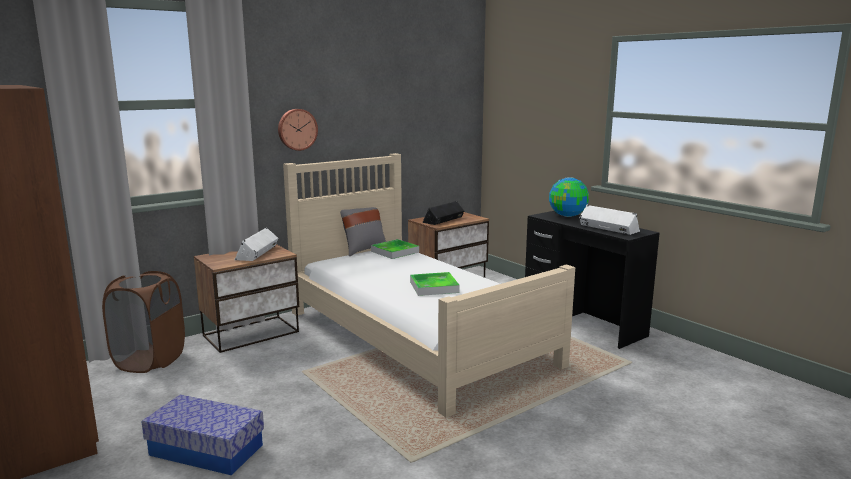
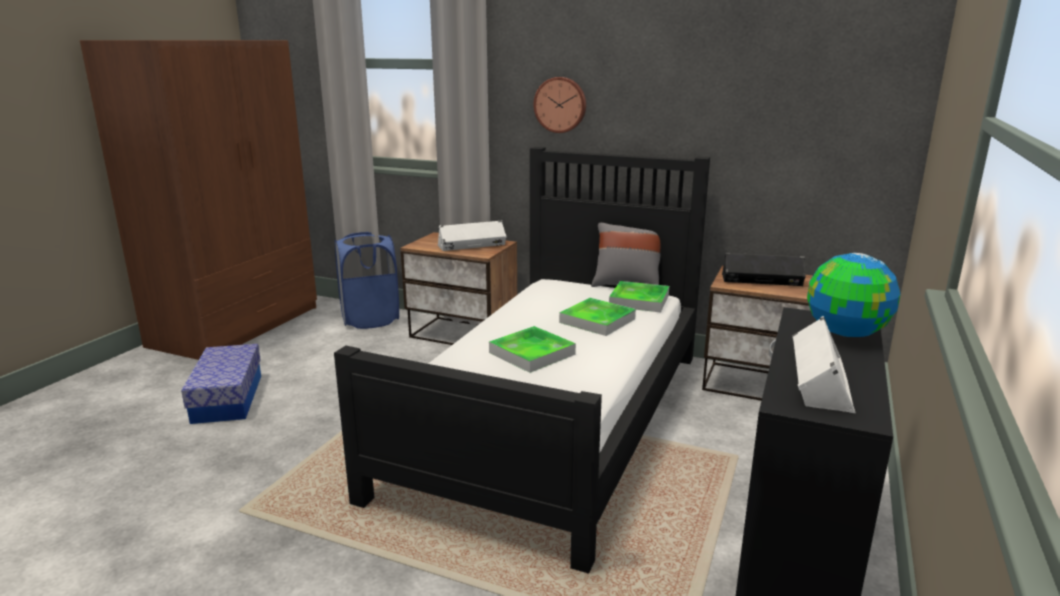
camera: 60 degrees right, 5 degrees up
brown laundry basket [102,271,185,373] -> blue laundry basket [335,232,399,329]
beige bed [283,153,575,418] -> black bed [334,147,710,574]
none -> tray [559,298,636,336]

